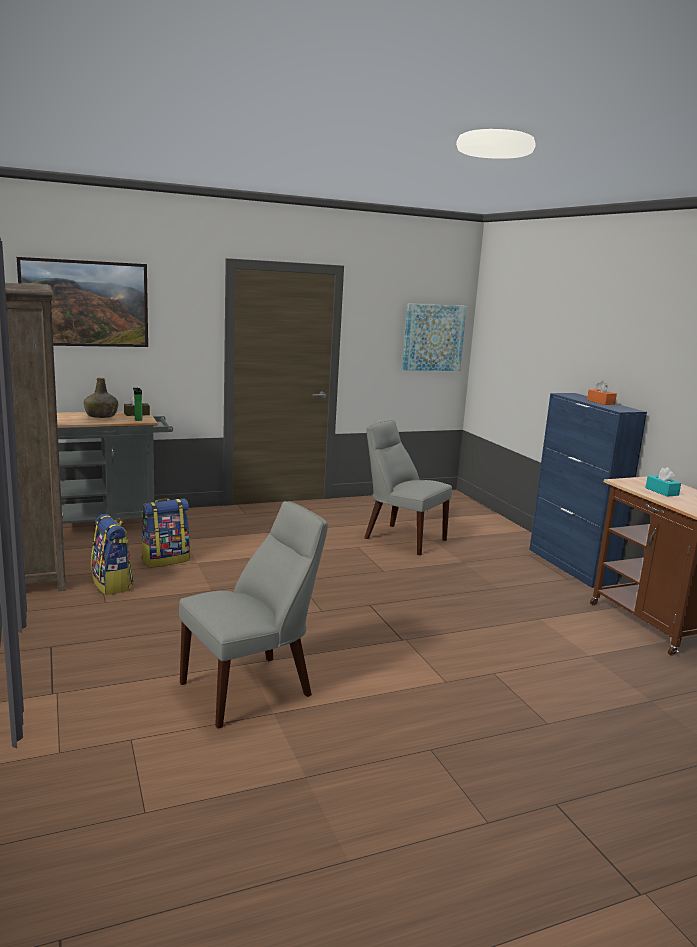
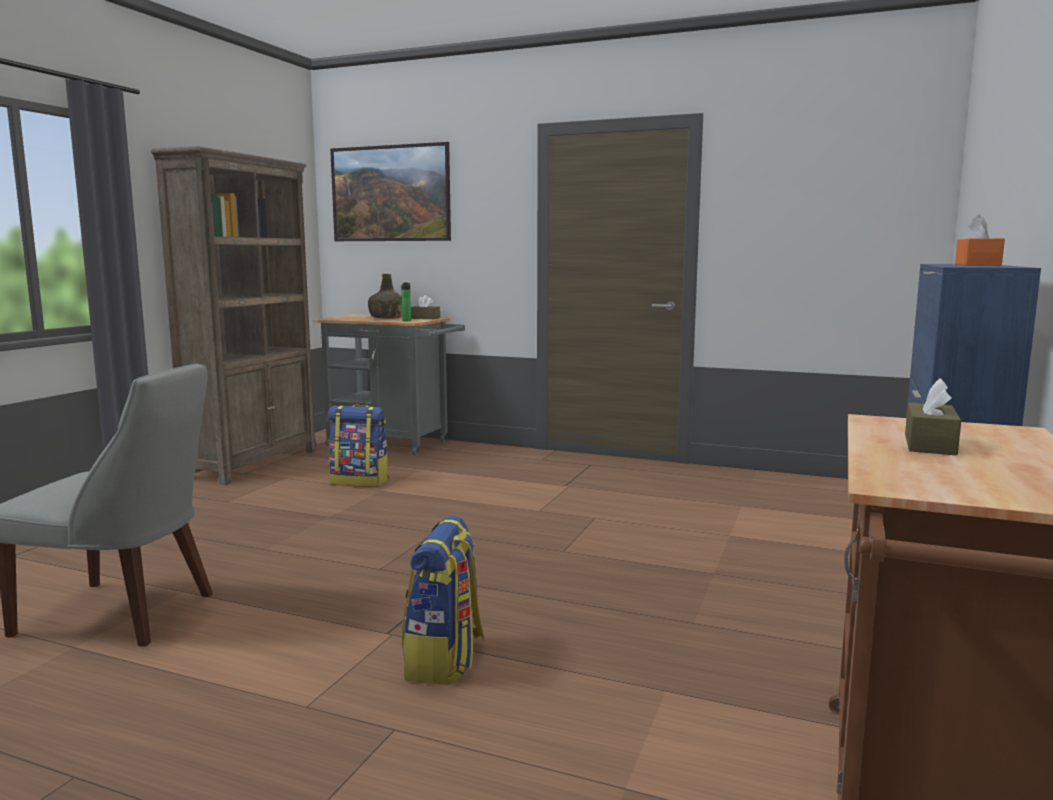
camera: 45 degrees right, 5 degrees down
backpack [91,514,134,595] -> backpack moved to [402,516,484,685]
grey chair [364,420,452,556] -> none
picture [402,303,467,371] -> none
turquoise tissue box [645,467,681,497] -> brown tissue box [905,378,961,455]

